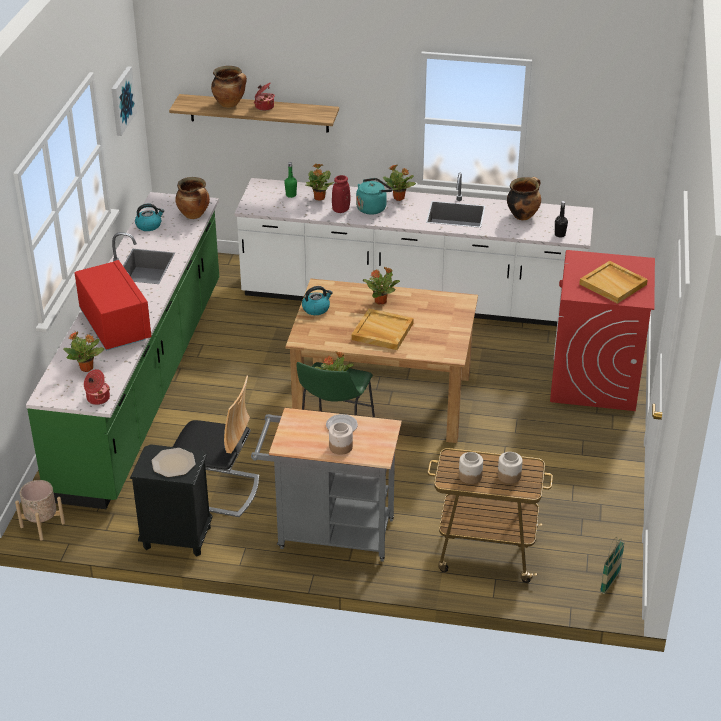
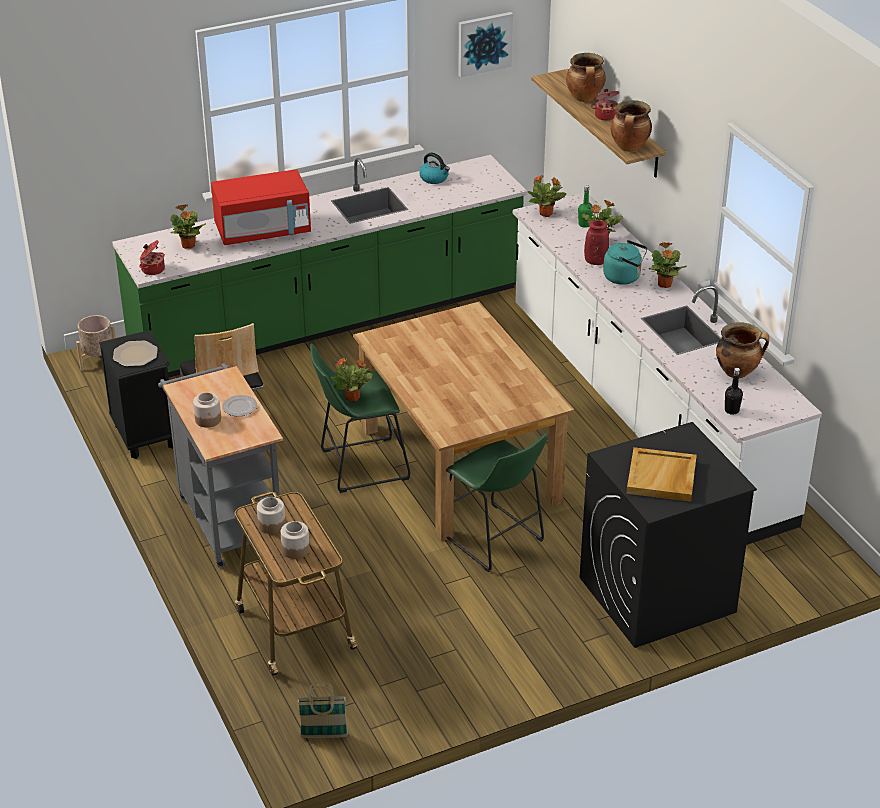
camera: 55 degrees right, 0 degrees up
red microwave [75,260,151,351] -> red microwave turned 45 degrees clockwise [211,169,311,245]
cooking pot [175,177,210,219] -> cooking pot moved to [610,100,652,152]
kettle [302,286,333,315] -> none
beige tray [352,309,414,350] -> none
potted plant [363,267,400,305] -> potted plant moved to [528,175,566,217]
red washing machine [550,250,655,411] -> black washing machine [580,422,757,648]
none -> green stool [446,433,548,572]

